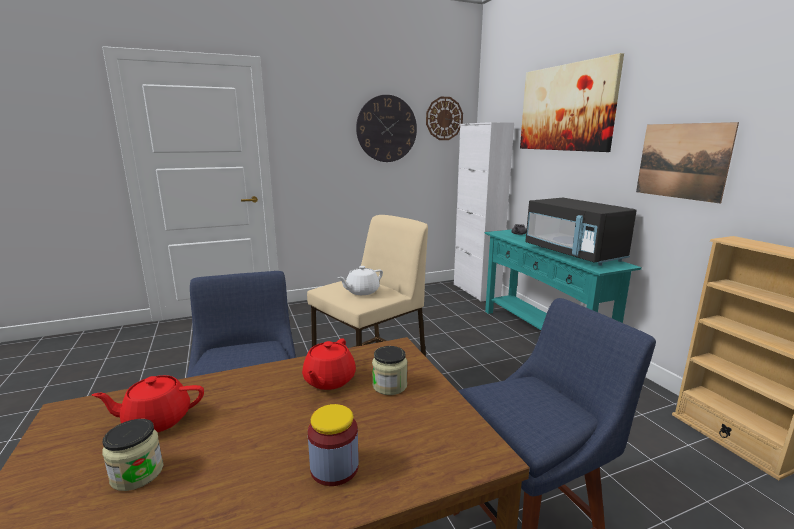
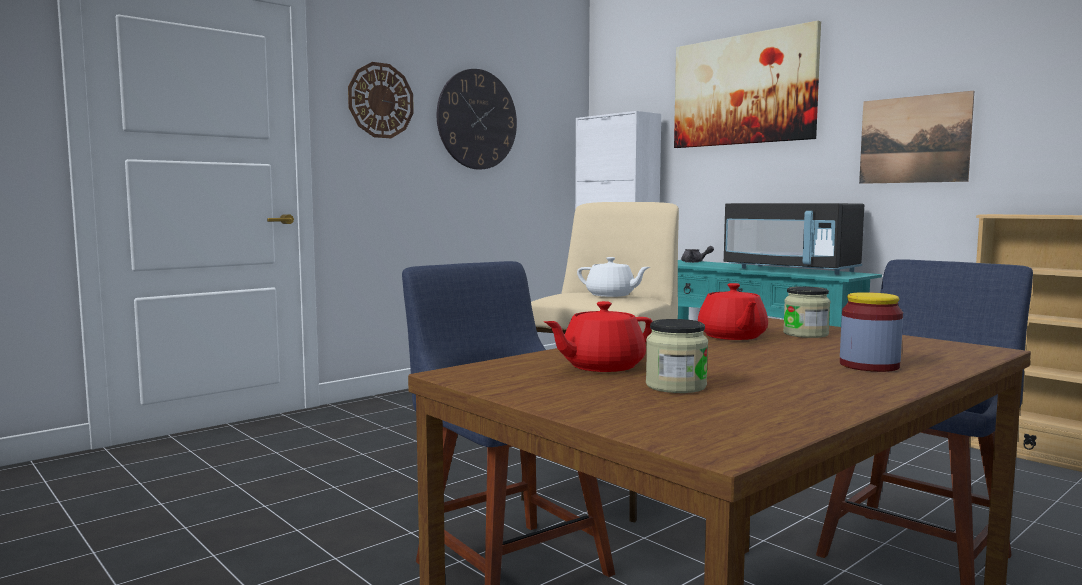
camera: 20 degrees left, 10 degrees down
white teapot [338,266,383,295] -> white teapot turned 90 degrees counterclockwise [577,257,650,297]
wall clock [426,97,463,140] -> wall clock moved to [348,62,414,138]

